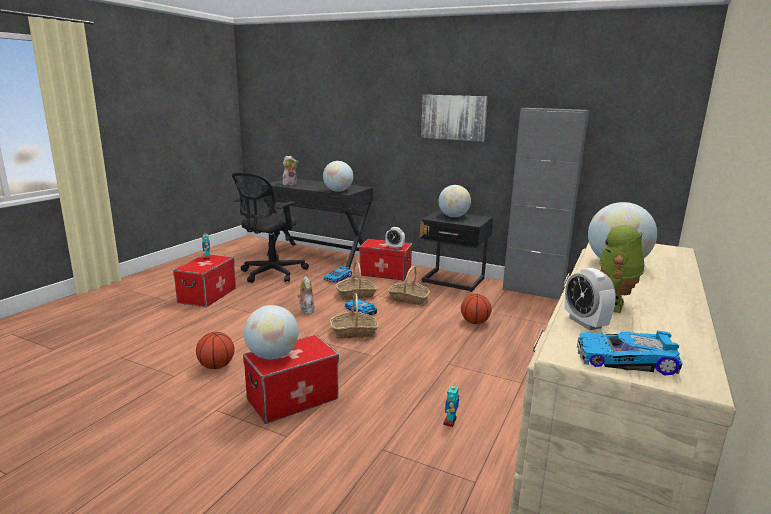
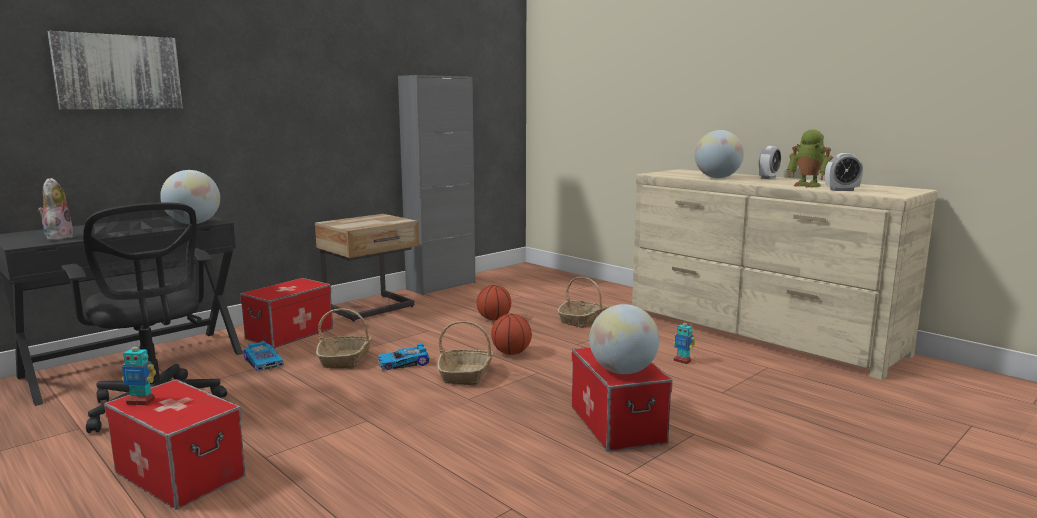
camera: 70 degrees left, 5 degrees down
basketball [196,332,235,369] -> basketball moved to [491,314,532,355]
plush toy [298,276,315,314] -> none
alarm clock [385,227,405,249] -> alarm clock moved to [759,146,781,179]
basket [388,266,430,305] -> basket moved to [557,277,610,328]
black nightstand [420,210,493,292] -> beige nightstand [315,214,419,322]
picture [421,95,488,142] -> picture moved to [48,31,183,110]
globe [438,185,471,217] -> none
toy car [577,330,683,376] -> none

